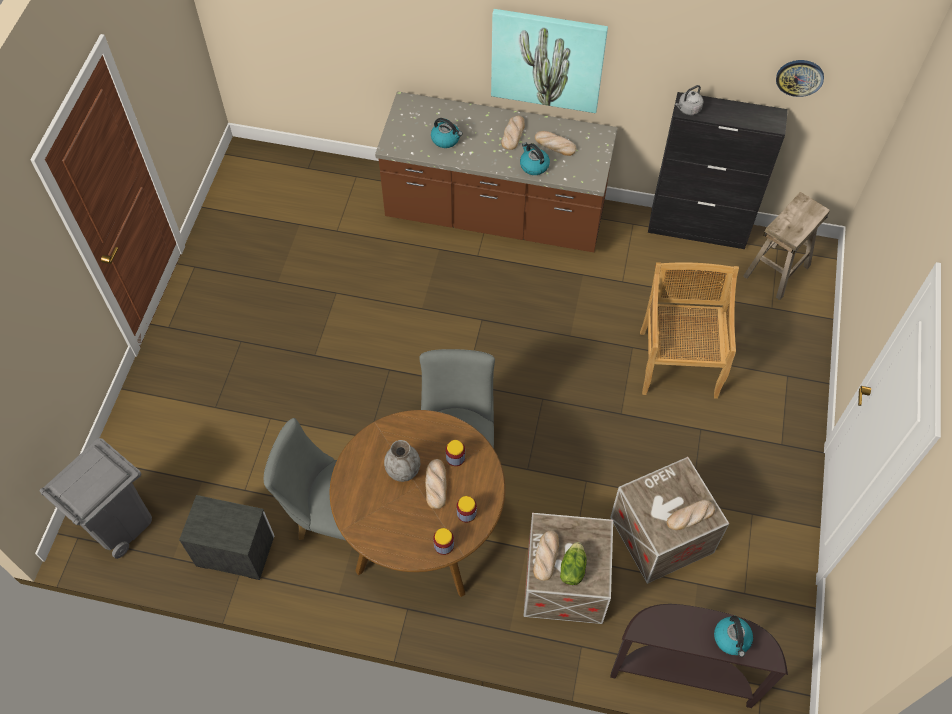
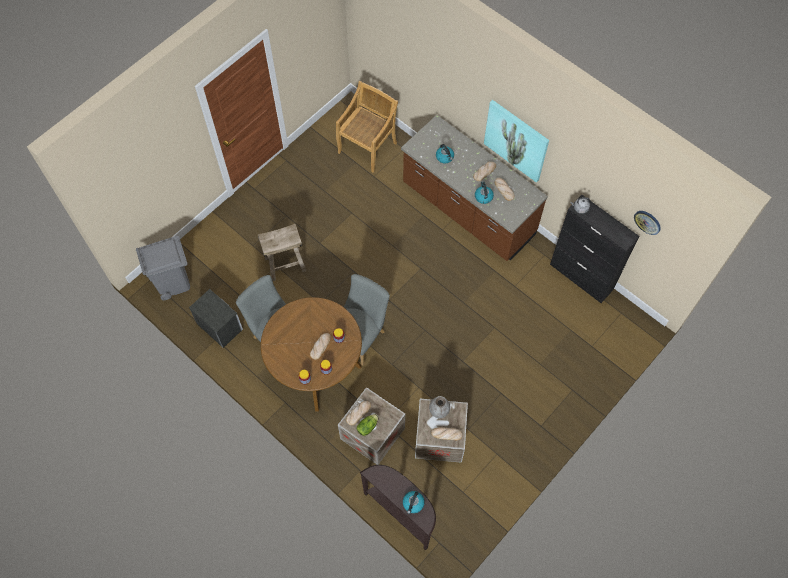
camera: 30 degrees right, 5 degrees up
grey vase [384,440,420,482] -> grey vase moved to [429,396,450,418]
beige chair [640,262,739,399] -> beige chair moved to [336,81,398,173]
beige stool [743,192,830,300] -> beige stool moved to [258,224,306,281]

